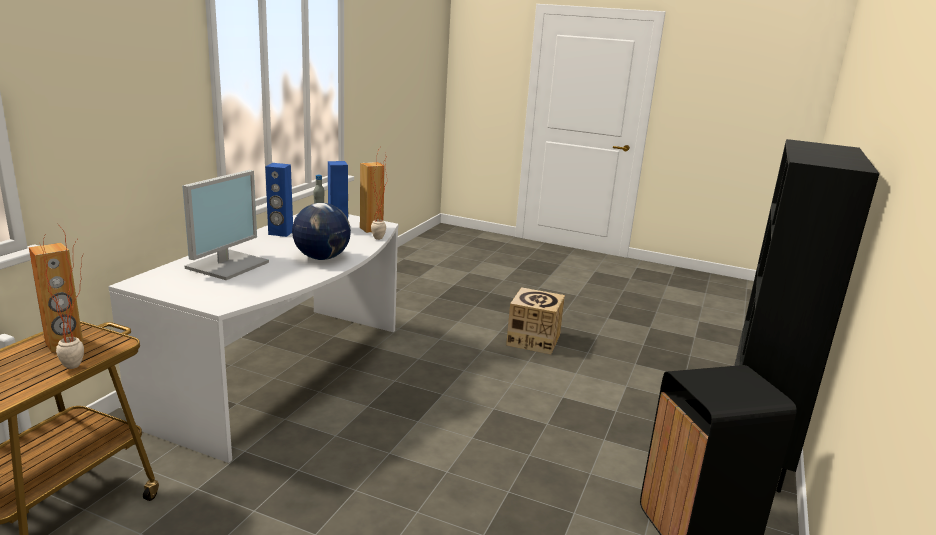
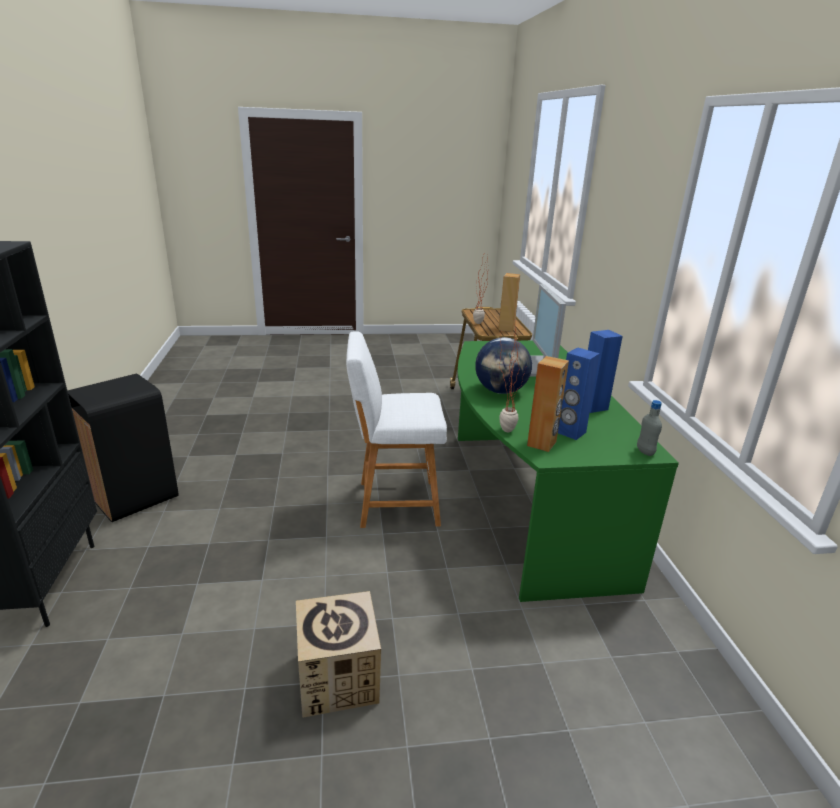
camera: 150 degrees right, 5 degrees up
white desk [108,214,399,463] -> green desk [458,341,679,602]
none -> white stool [346,331,447,528]

